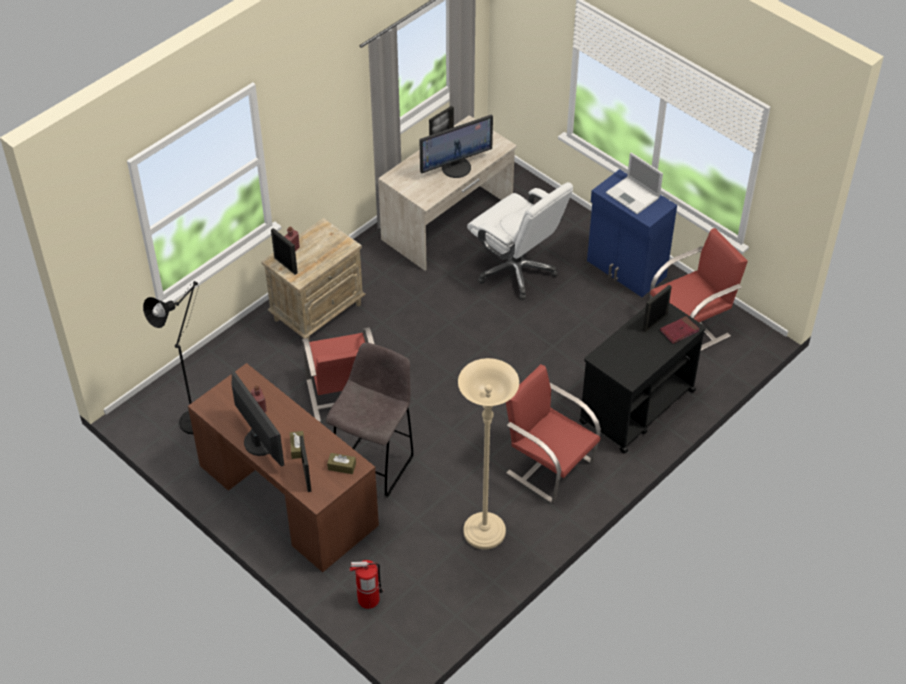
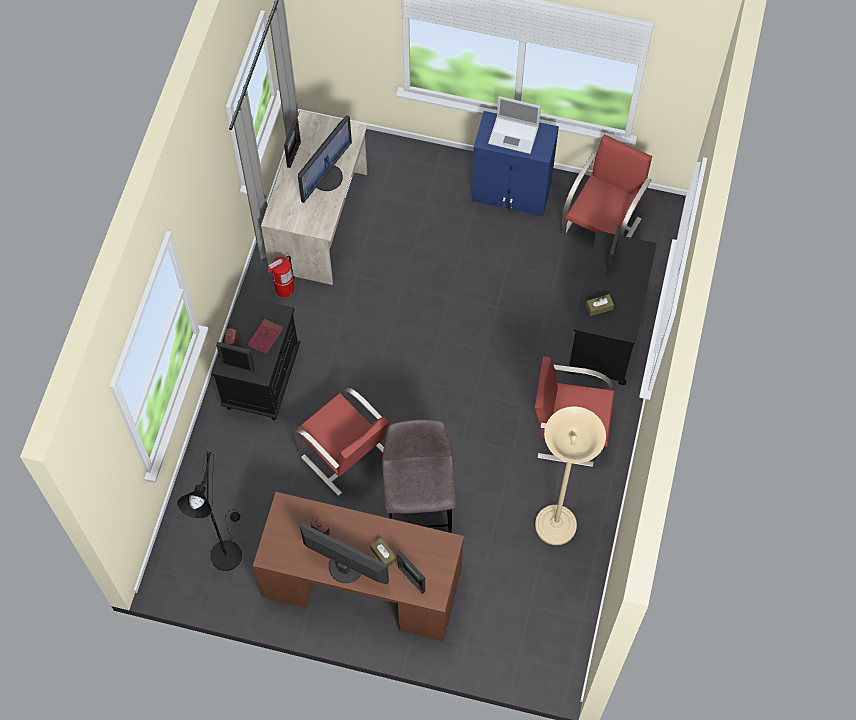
camera: 30 degrees left, 15 degrees up
beige nightstand [261,218,366,340] -> black nightstand [211,295,301,420]
brown tissue box [327,453,356,474] -> brown tissue box moved to [586,294,614,316]
fire extinguisher [349,560,383,609] -> fire extinguisher moved to [268,256,295,298]
white office chair [467,182,573,300] -> none
red book [660,316,699,344] -> red book moved to [247,318,283,354]

